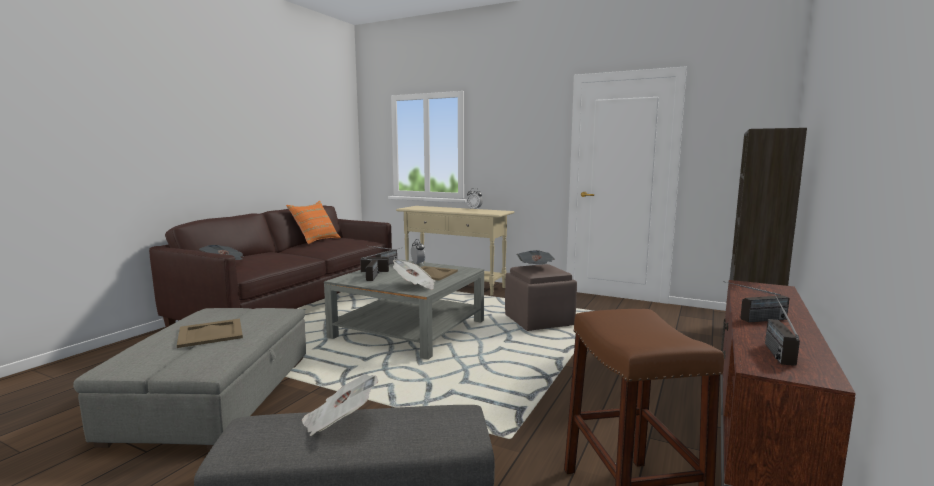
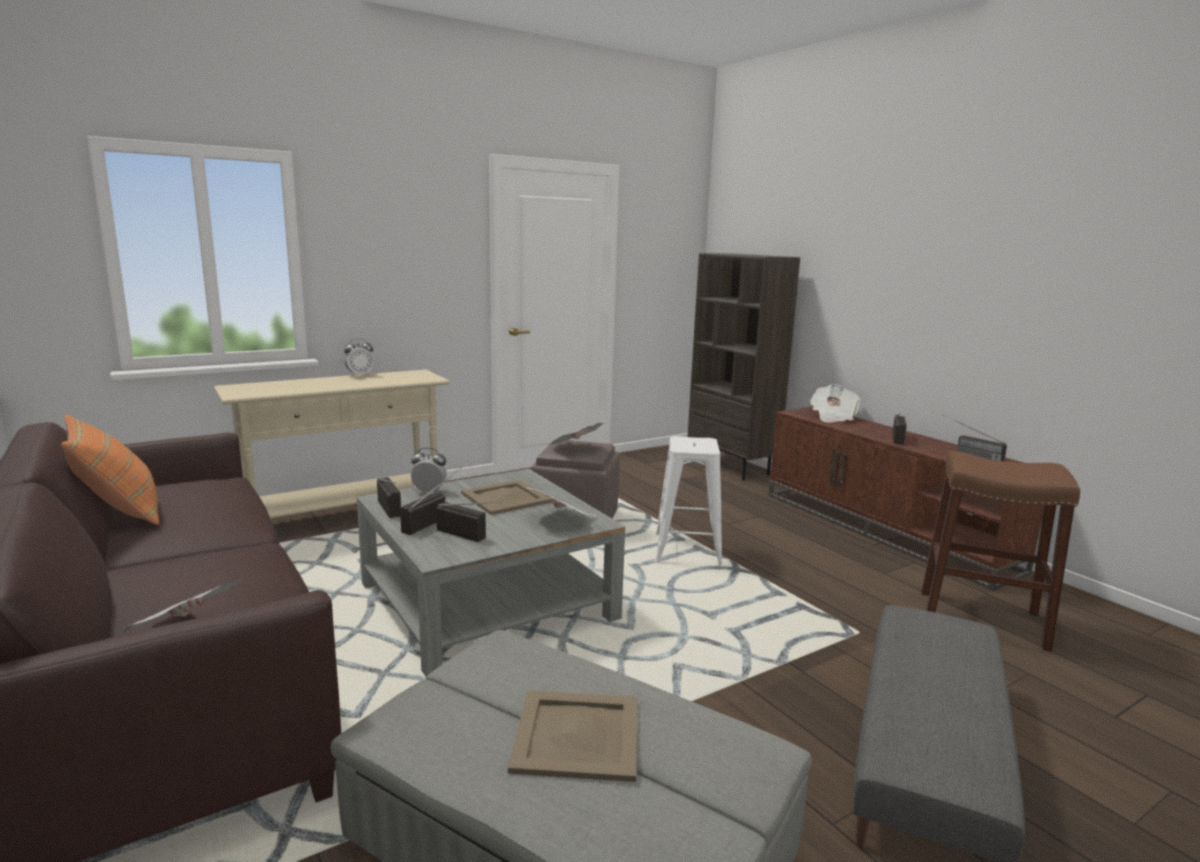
camera: 60 degrees left, 5 degrees up
newspaper [302,374,378,436] -> newspaper moved to [810,384,861,423]
none -> white stool [655,436,723,567]

